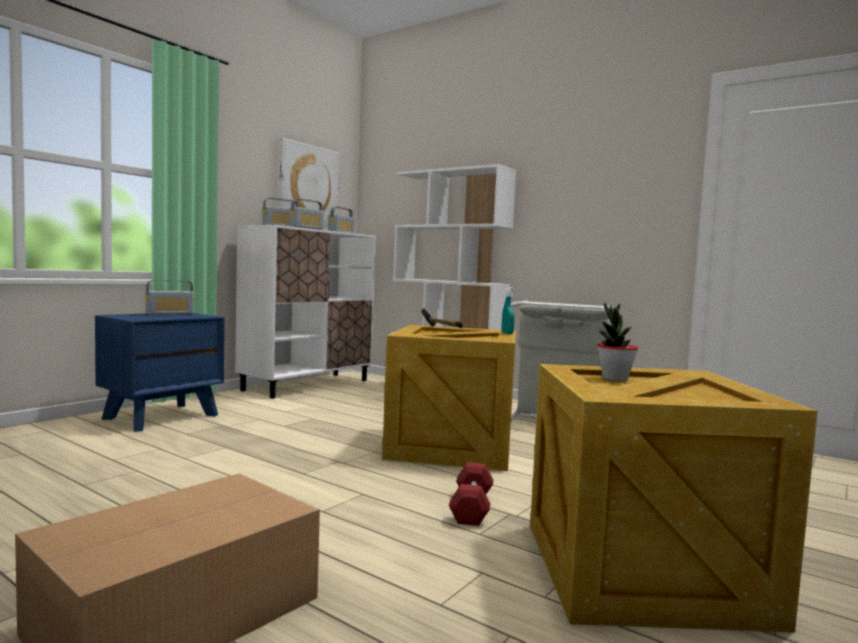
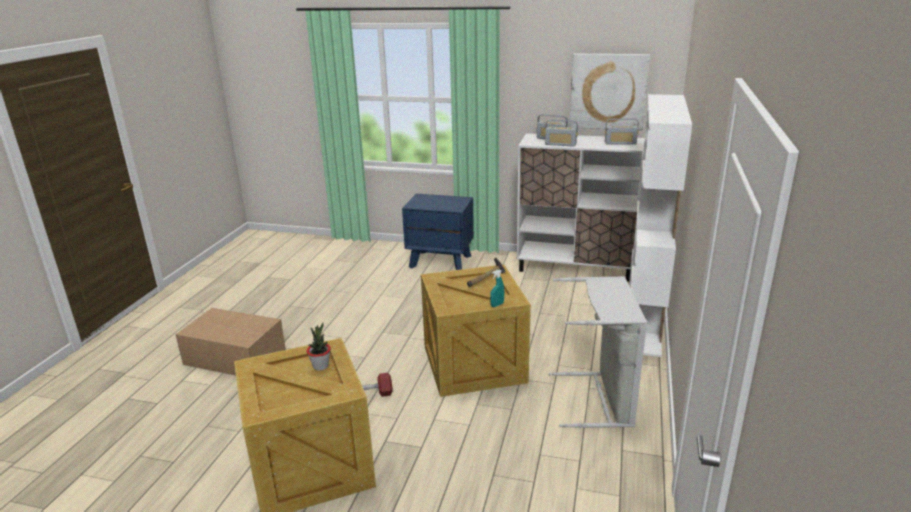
camera: 70 degrees right, 20 degrees up
radio [146,280,194,315] -> none

